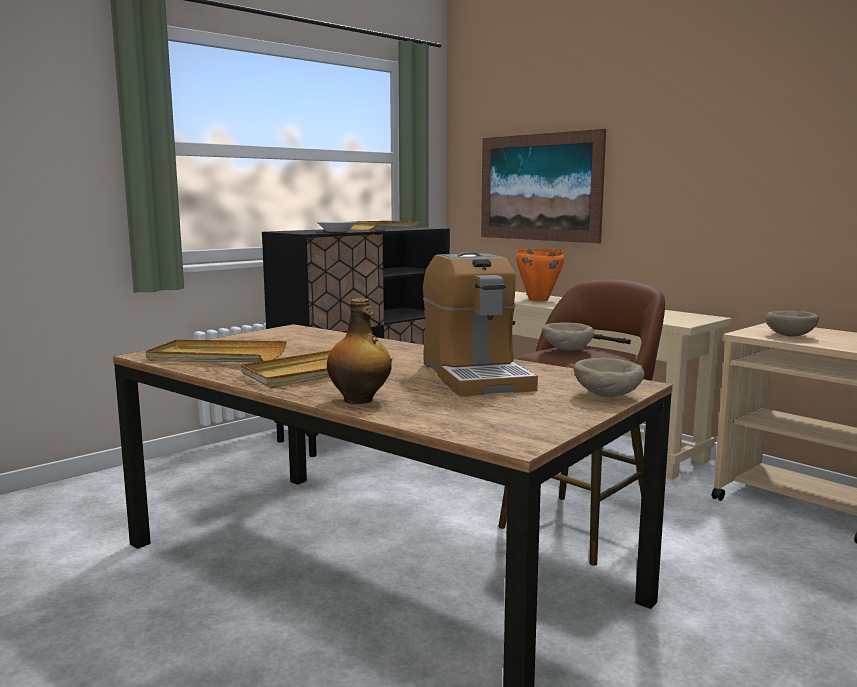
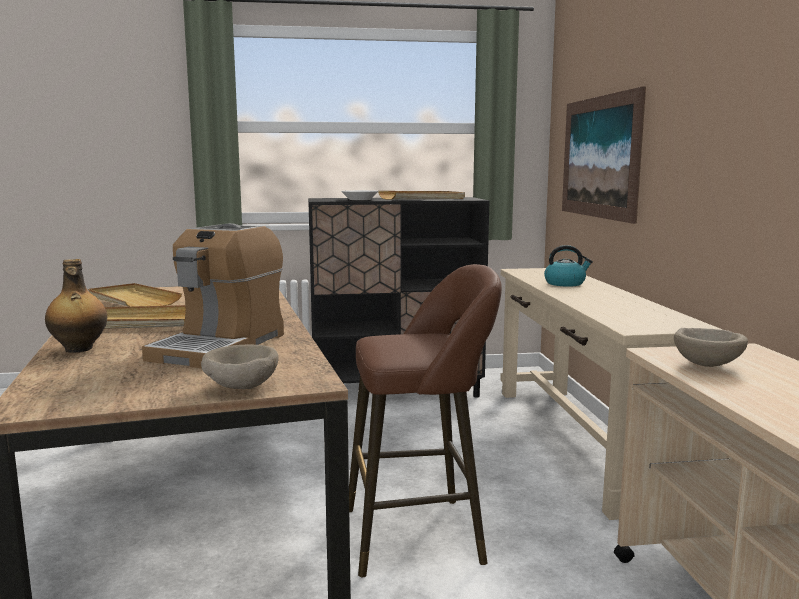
camera: 35 degrees right, 0 degrees up
orange cooking pot [516,249,564,301] -> kettle [544,245,593,287]
beige bowl [542,322,594,350] -> none

